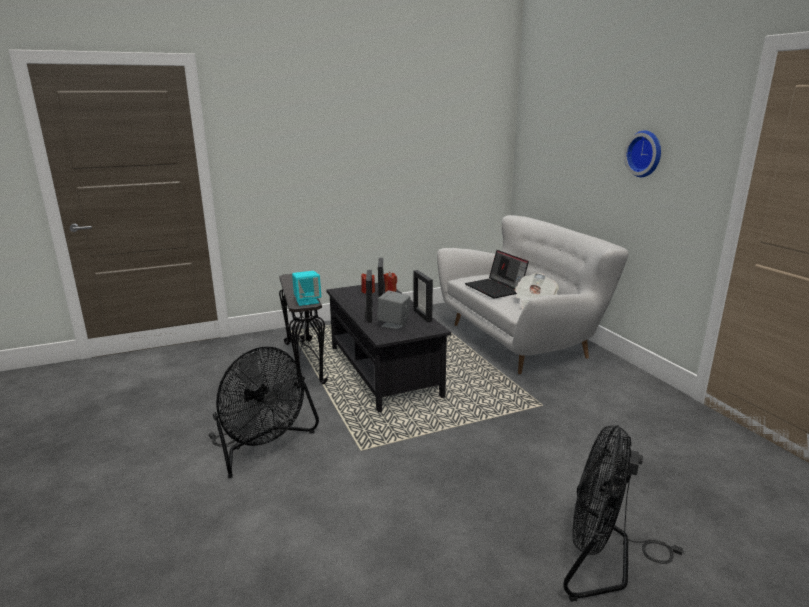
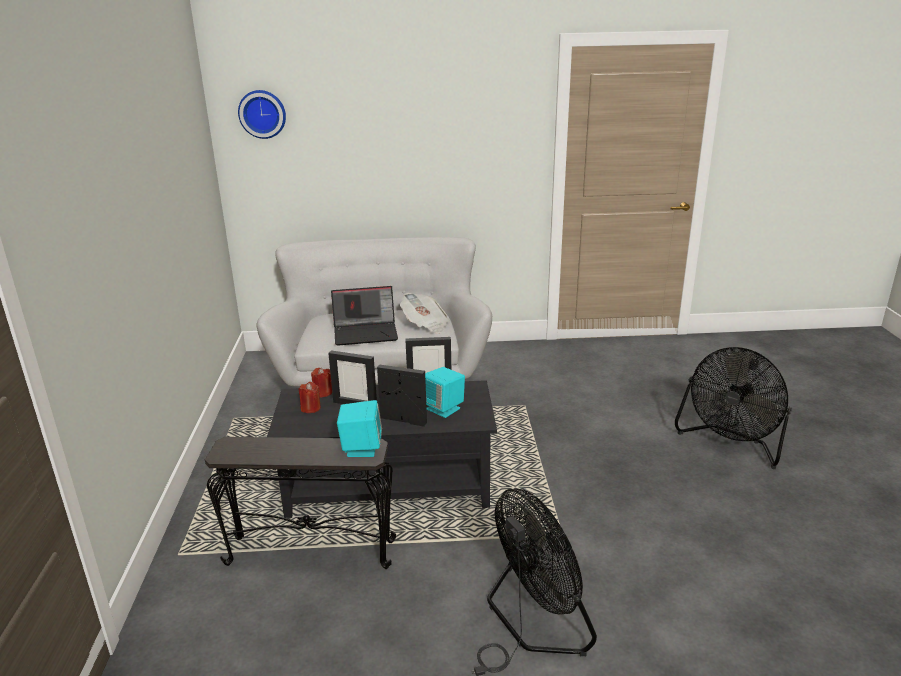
camera: 70 degrees left, 5 degrees up
grey speaker [377,290,411,329] -> turquoise speaker [425,367,465,418]
wall clock [624,130,661,177] -> wall clock moved to [238,90,286,139]

